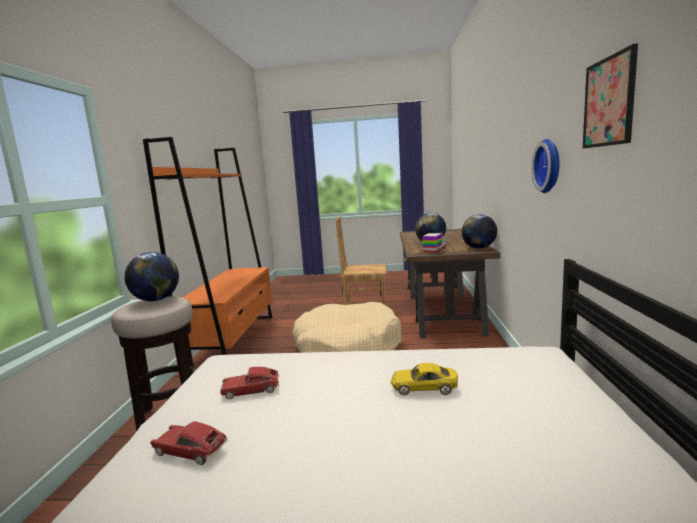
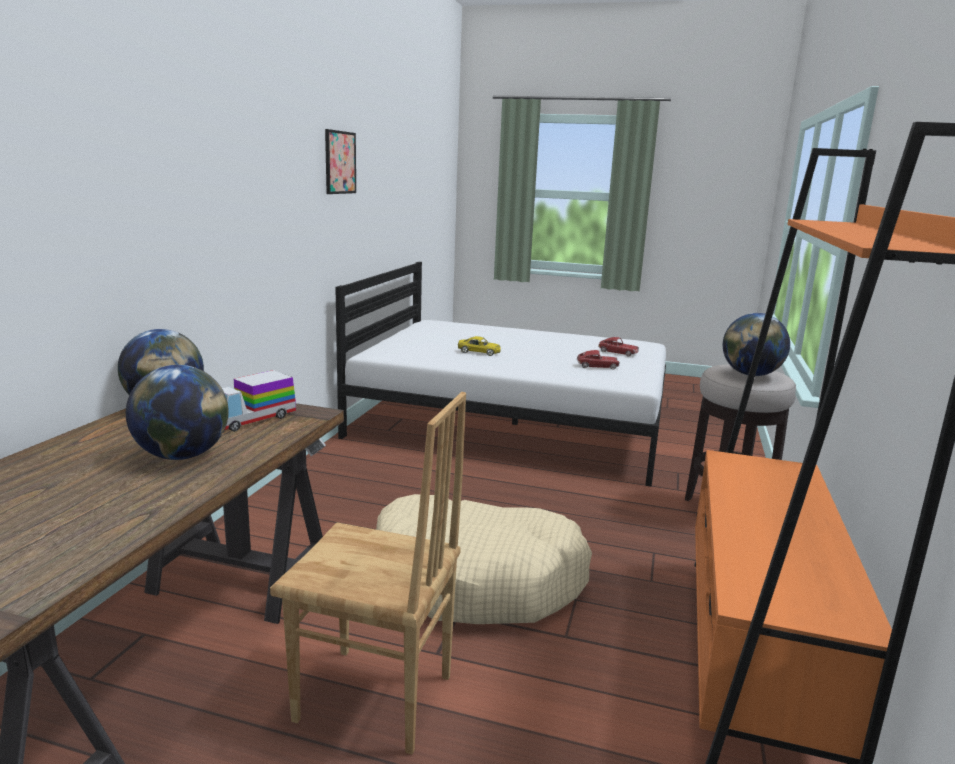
camera: 170 degrees left, 5 degrees up
wall clock [532,139,559,193] -> none

